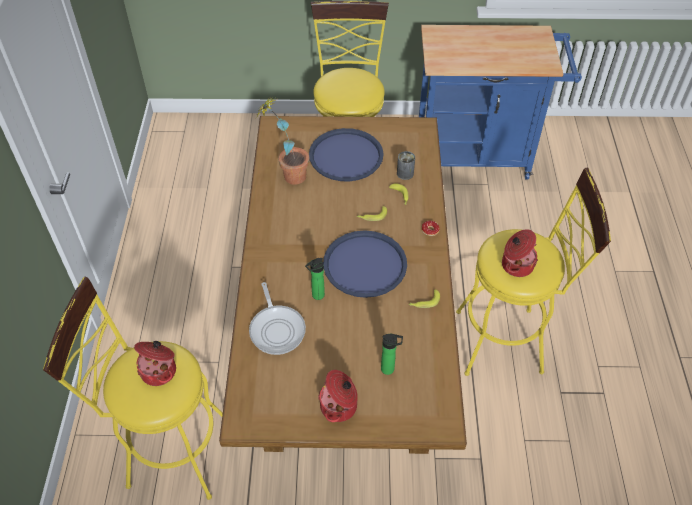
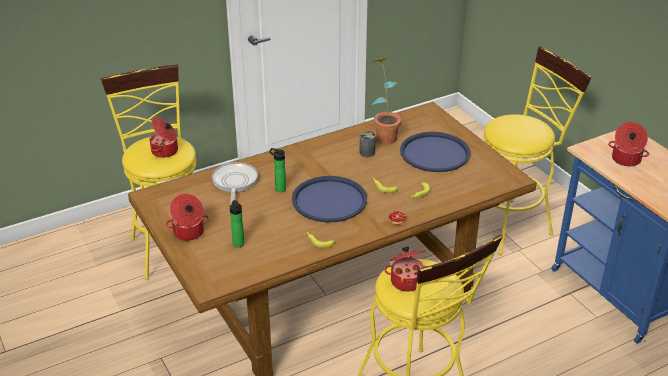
camera: 60 degrees right, 15 degrees down
frying pan [249,282,306,355] -> frying pan turned 135 degrees clockwise [212,162,258,204]
can [397,151,415,180] -> can moved to [360,131,376,157]
none -> cooking pot [608,122,649,166]

